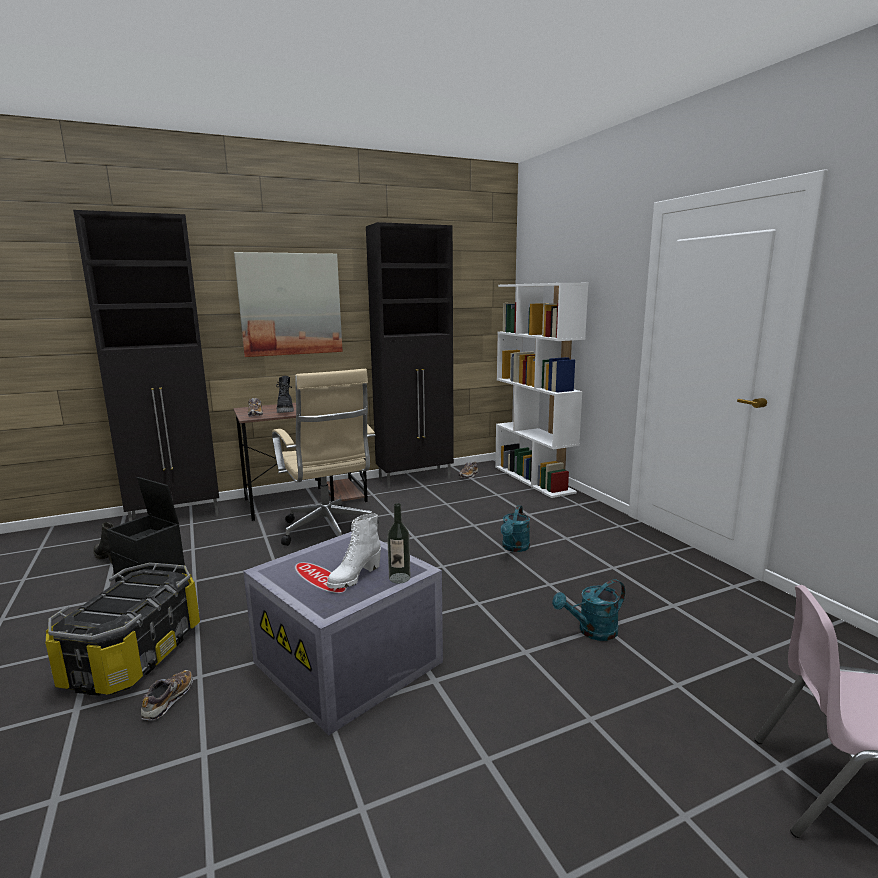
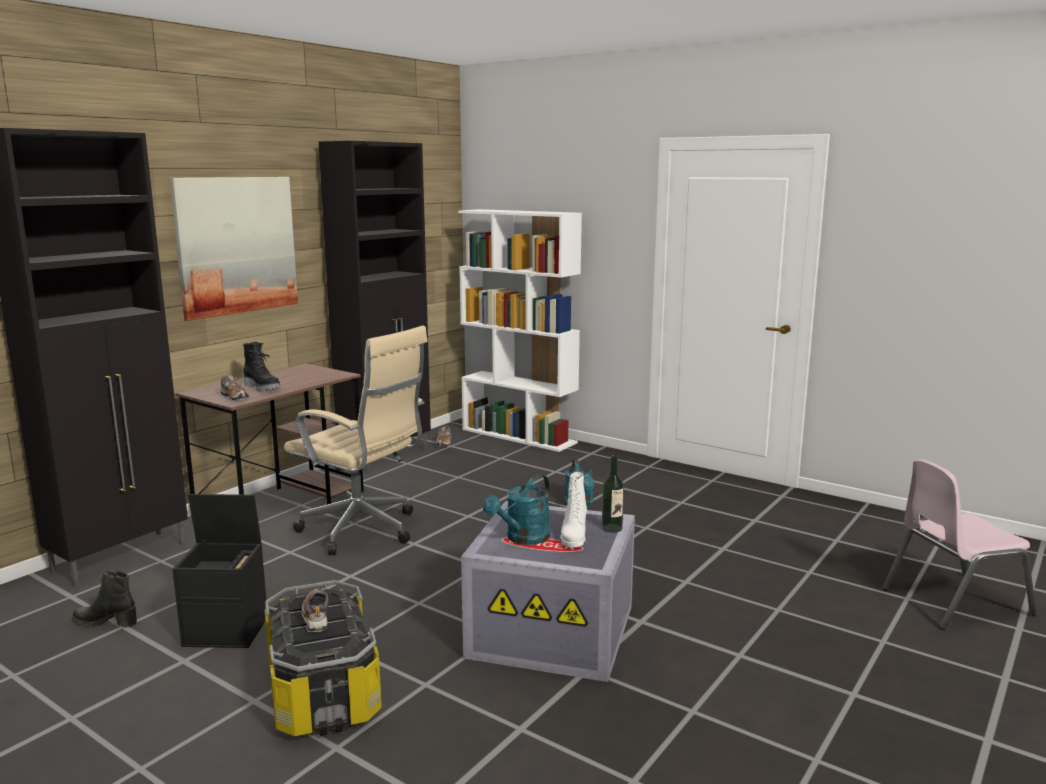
camera: 30 degrees left, 0 degrees up
shoe [141,670,193,721] -> shoe moved to [302,588,329,632]
turquoise watering can [552,579,625,641] -> turquoise watering can moved to [483,474,550,545]

